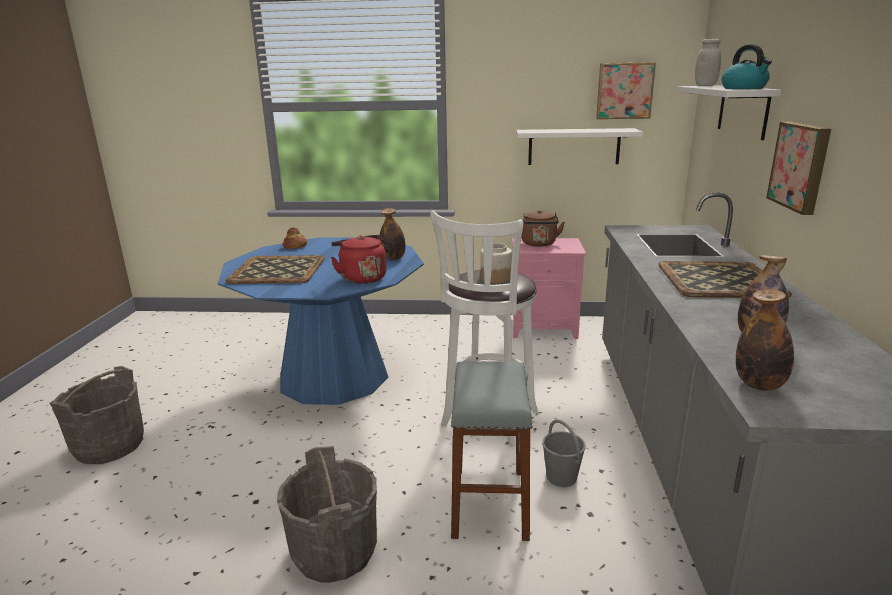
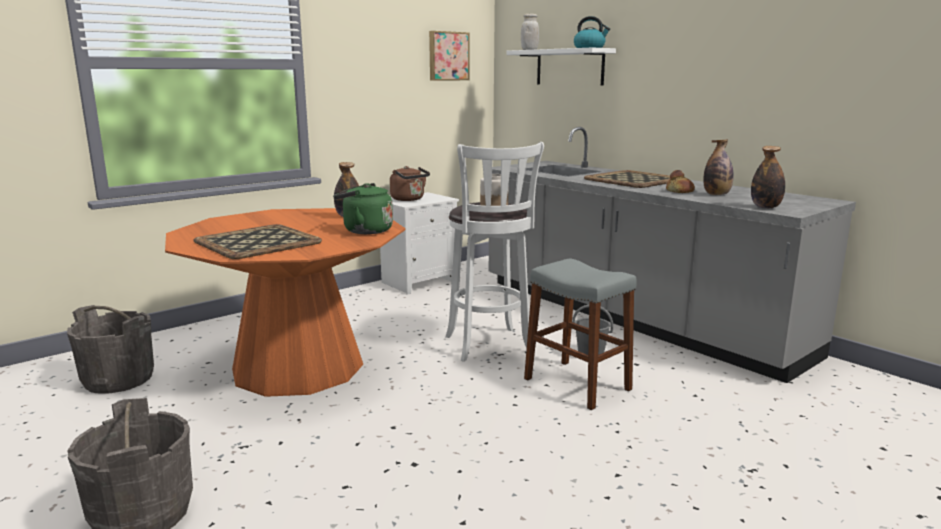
camera: 45 degrees left, 5 degrees down
blue dining table [218,237,424,405] -> orange dining table [165,208,405,397]
grey bucket [277,446,377,583] -> grey bucket moved to [67,305,154,394]
bread [283,227,307,249] -> bread moved to [666,170,695,193]
red kettle [331,235,387,284] -> green kettle [333,183,393,234]
pink nightstand [512,238,586,339] -> white nightstand [380,192,459,295]
white shelf [516,128,643,165] -> none
picture [766,122,831,215] -> none

